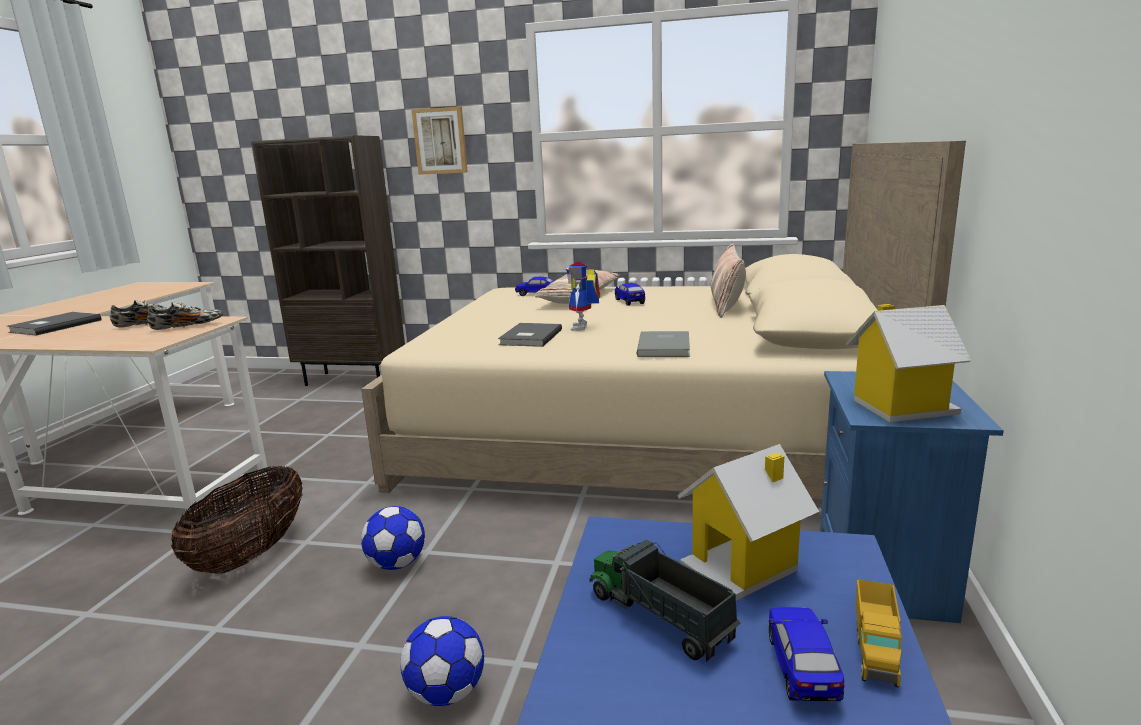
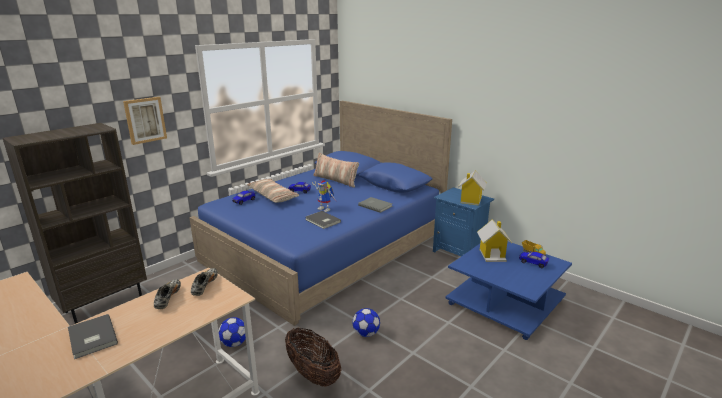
camera: 60 degrees left, 5 degrees up
beige bed [361,141,966,499] -> blue bed [189,101,452,326]
football [400,616,484,706] -> football moved to [218,317,246,347]
toy truck [590,540,741,662] -> none

